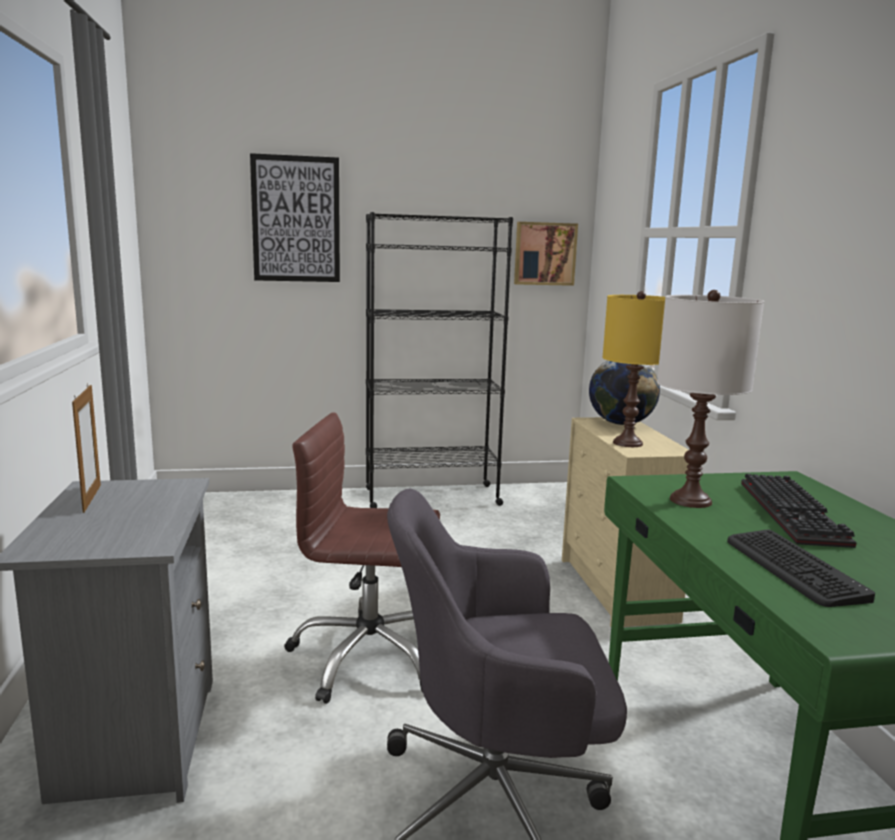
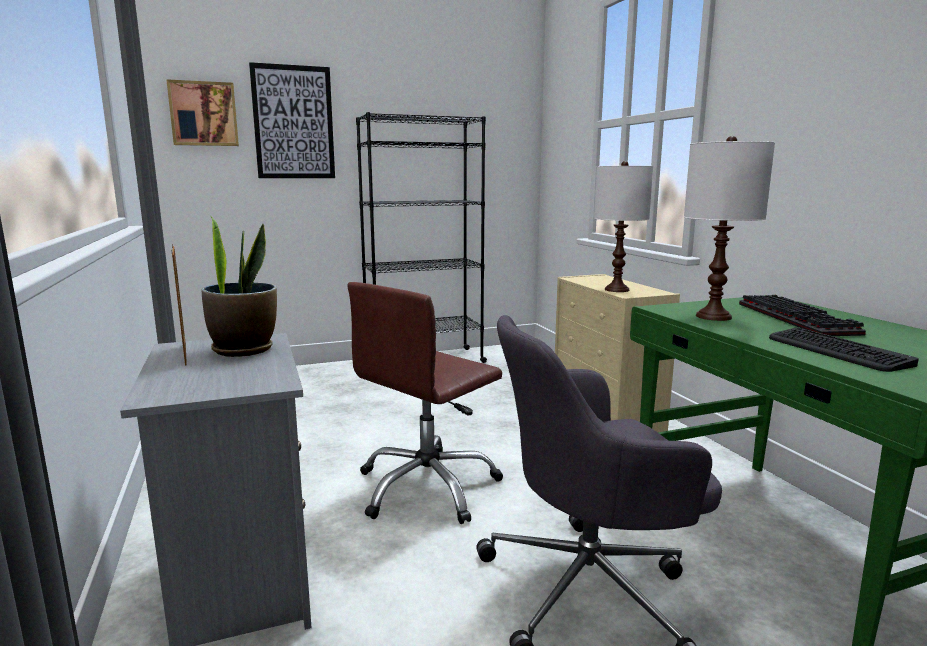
camera: 10 degrees left, 0 degrees up
brown office chair [284,412,440,704] -> brown office chair turned 45 degrees counterclockwise [348,282,503,524]
picture [514,222,578,286] -> picture moved to [166,79,239,146]
globe [589,360,660,425] -> none
yellow table lamp [602,291,665,447] -> white table lamp [594,161,653,292]
none -> potted plant [202,217,277,357]

